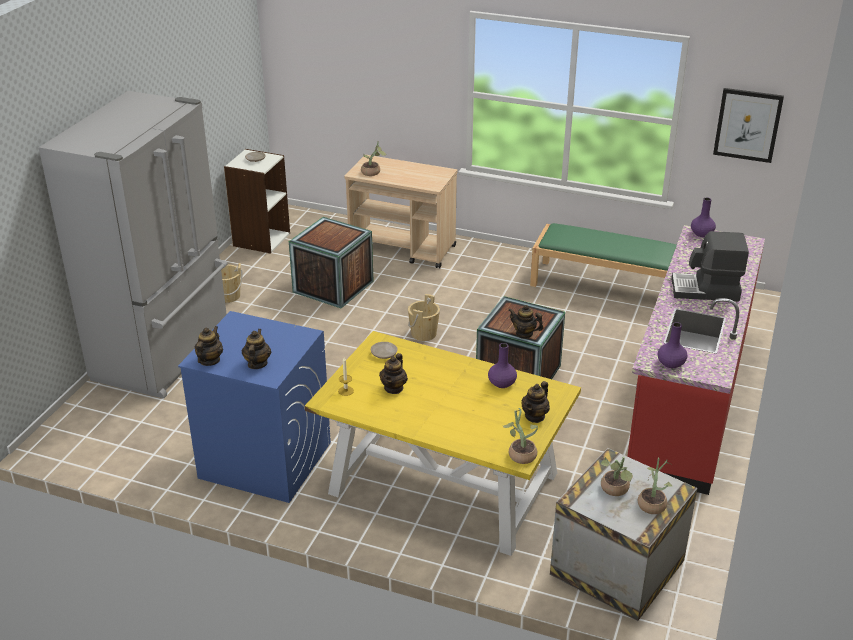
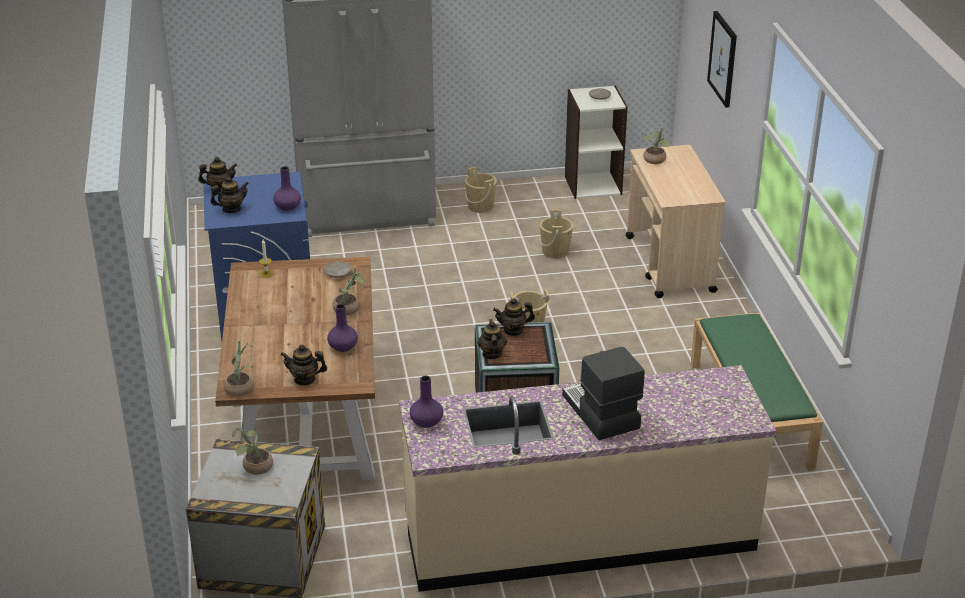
camera: 60 degrees right, 0 degrees up
crate [289,217,374,308] -> beige bucket [540,209,573,259]
yellow dining table [305,331,581,556] -> brown dining table [215,257,375,480]
teapot [379,353,408,394] -> teapot moved to [493,298,535,336]
red counter [627,225,765,495] -> beige counter [399,365,776,592]
potted plant [638,458,672,514] -> potted plant moved to [332,267,366,315]
purple vase [691,197,716,237] -> purple vase moved to [273,166,301,211]
picture [713,88,784,163] -> picture moved to [707,11,737,108]

